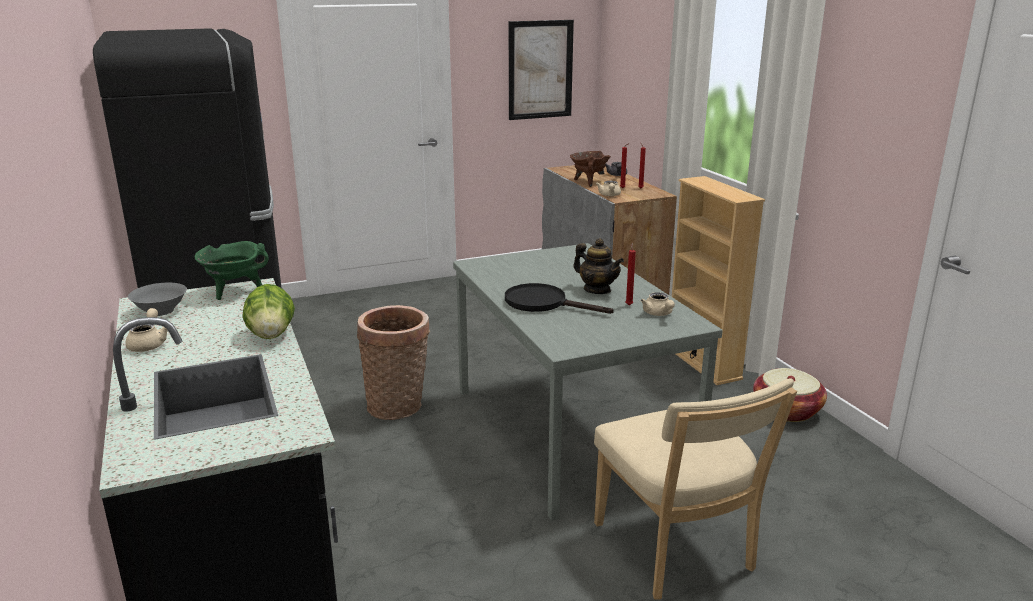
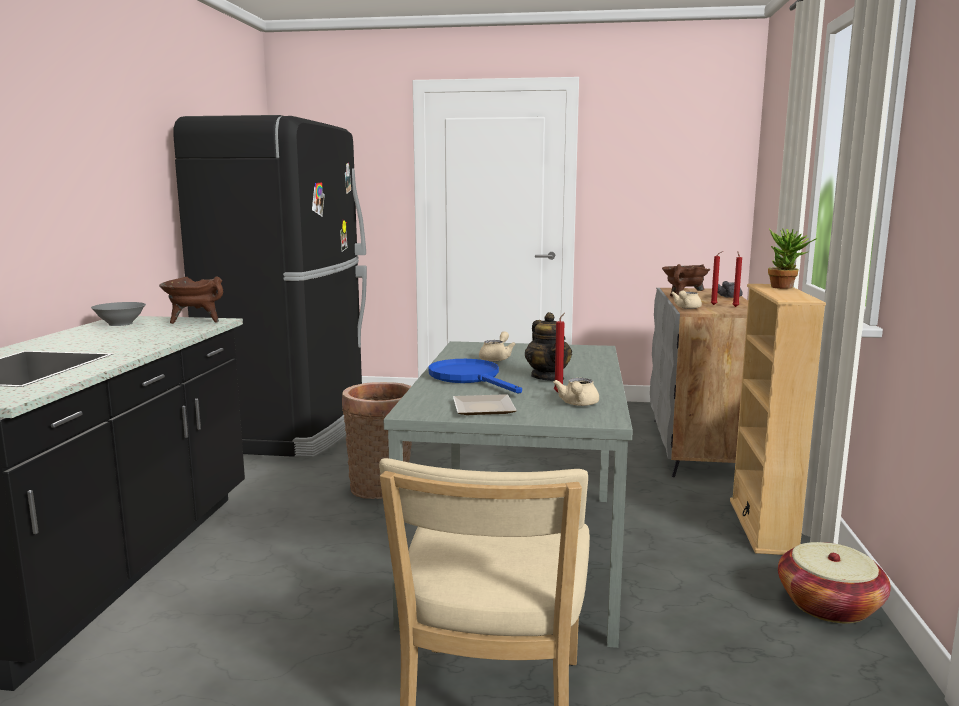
camera: 30 degrees right, 10 degrees down
beige teapot [125,308,168,352] -> beige teapot moved to [479,331,516,362]
green cooking pot [195,241,268,300] -> brown cooking pot [159,276,223,324]
lettuce [242,284,295,339] -> none
black frying pan [505,283,614,314] -> blue frying pan [428,359,522,394]
picture [509,20,574,120] -> none
none -> plate [453,394,517,415]
none -> potted plant [768,228,818,289]

